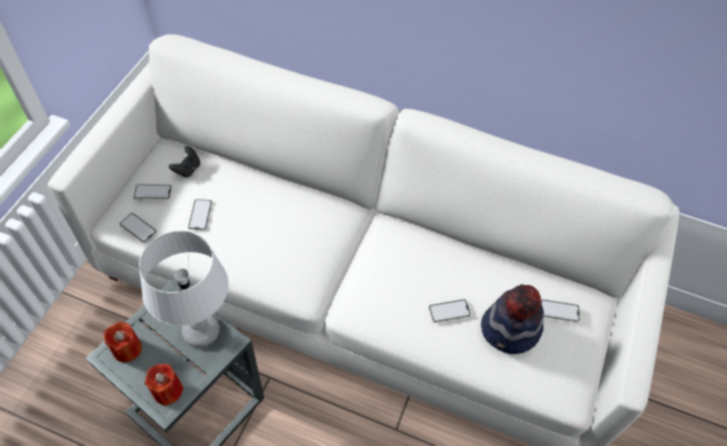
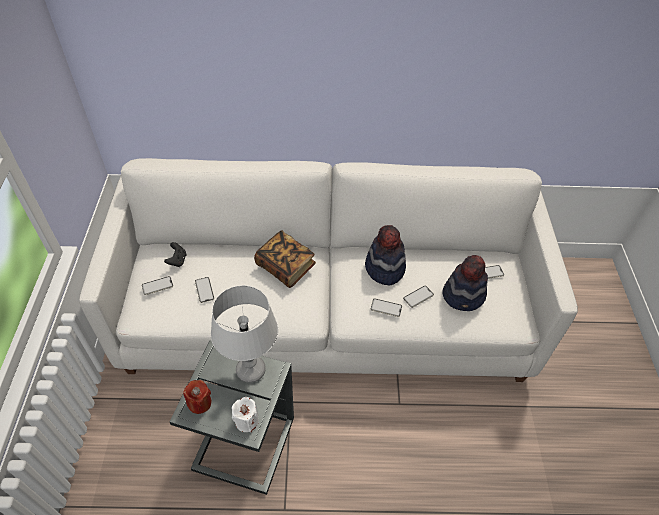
camera: 20 degrees left, 5 degrees down
phone [120,213,157,243] -> phone moved to [371,298,402,317]
red candle [145,364,184,406] -> white candle [232,397,259,432]
none -> book [254,230,316,288]
none -> hat [365,225,406,286]

